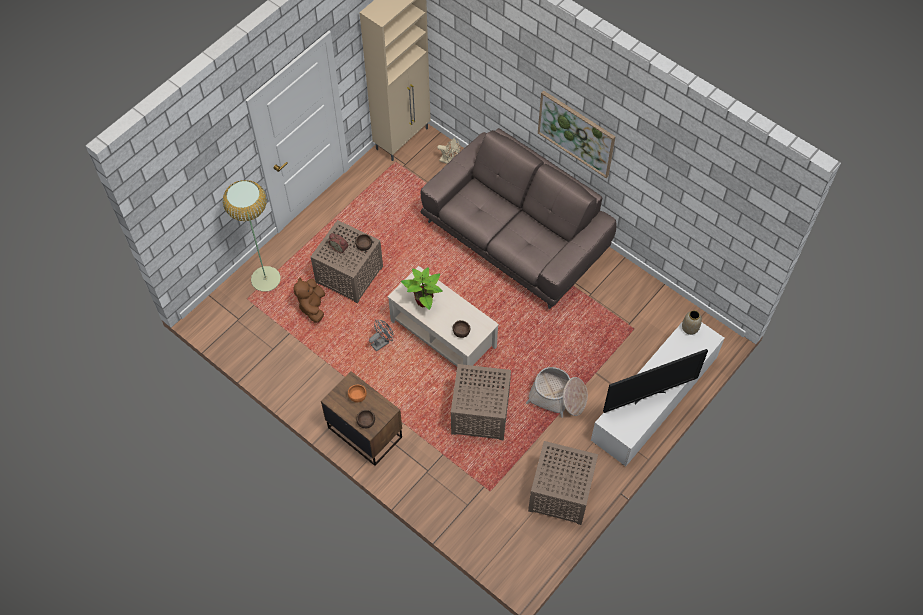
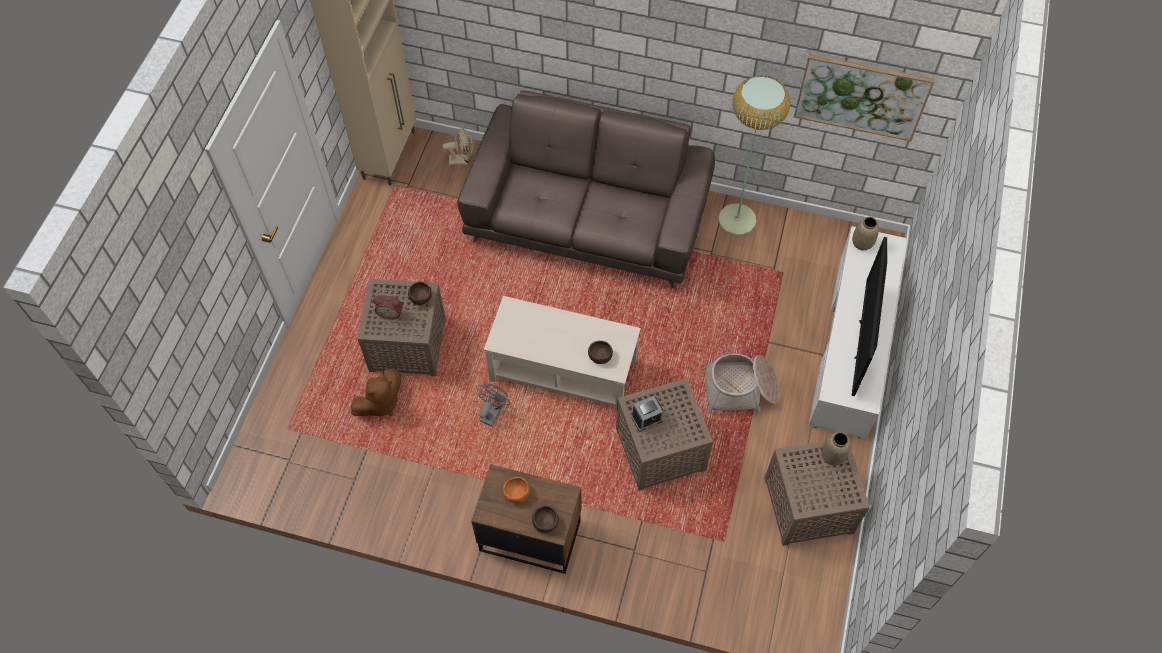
camera: 25 degrees left, 0 degrees up
floor lamp [223,180,281,292] -> floor lamp moved to [719,75,791,235]
brown plush toy [294,278,325,323] -> brown plush toy turned 105 degrees counterclockwise [351,368,401,416]
potted plant [401,267,443,310] -> none
picture [538,91,616,178] -> picture moved to [794,54,935,142]
television [603,349,708,413] -> television turned 150 degrees clockwise [851,237,887,396]
none -> alarm clock [631,396,663,432]
none -> vase [821,432,851,466]

